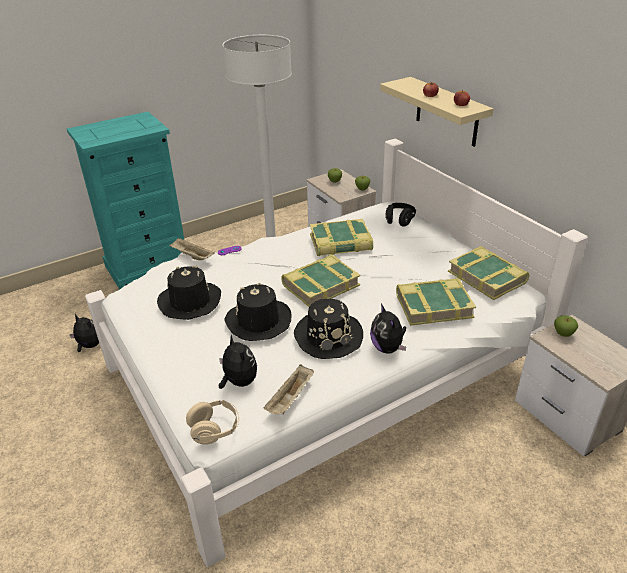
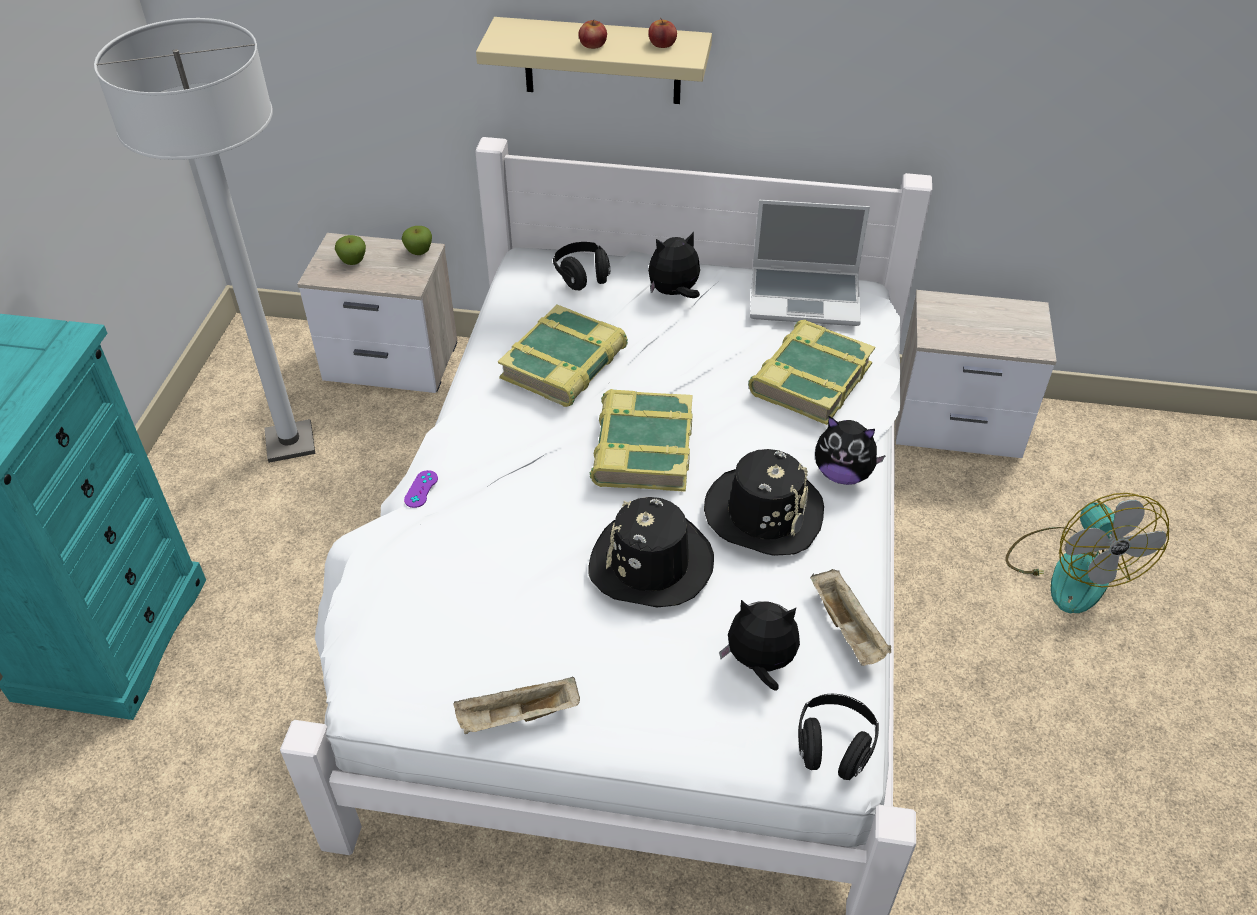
camera: 50 degrees left, 10 degrees up
plush toy [70,314,99,352] -> plush toy moved to [648,232,700,298]
black hat [157,265,221,320] -> none
beige tray [169,237,215,260] -> beige tray moved to [454,676,580,734]
beige headphones [186,400,239,445] -> black headphones [798,694,879,780]
book [448,246,529,300] -> laptop [750,200,870,326]
apple [554,315,578,337] -> none
none -> fan [1005,493,1169,613]

